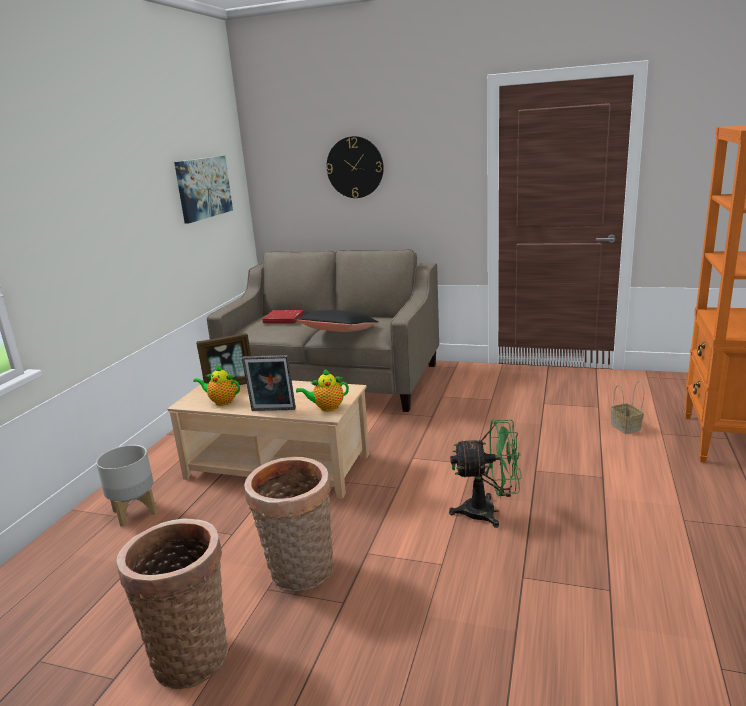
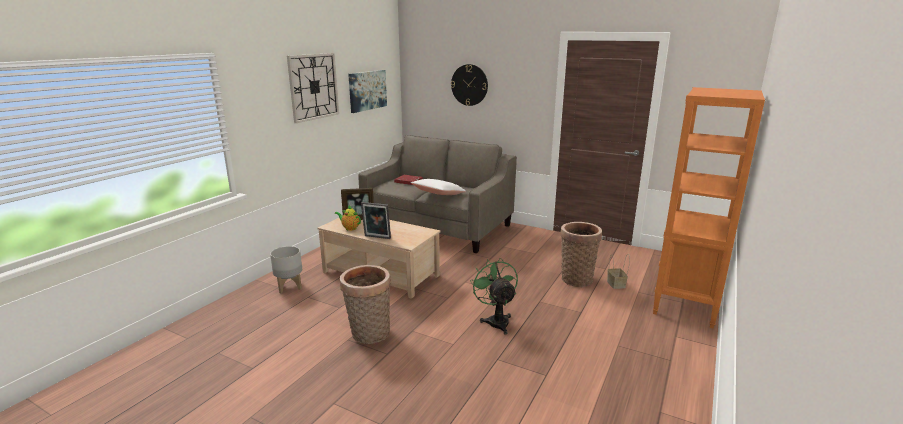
camera: 10 degrees right, 0 degrees up
basket [117,518,228,689] -> basket moved to [560,222,602,287]
black pillow [296,310,379,332] -> white pillow [411,179,466,195]
teapot [296,368,349,412] -> none
green fan [449,419,522,528] -> green fan turned 120 degrees counterclockwise [470,258,518,335]
none -> wall clock [287,53,339,123]

